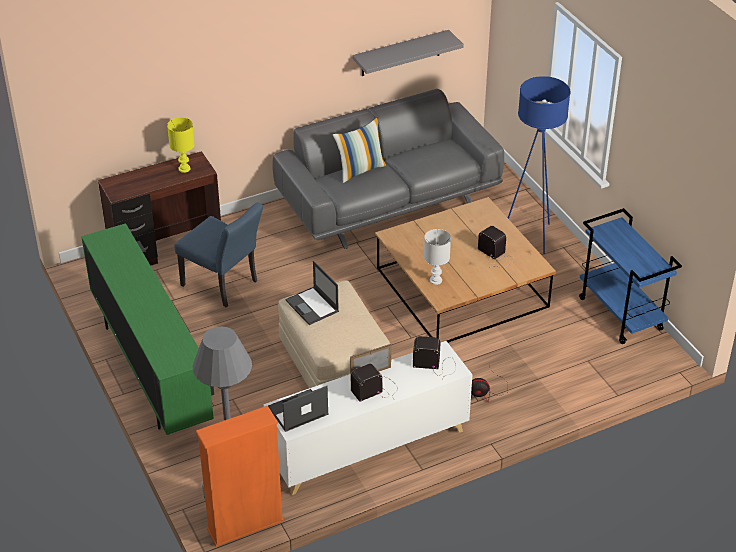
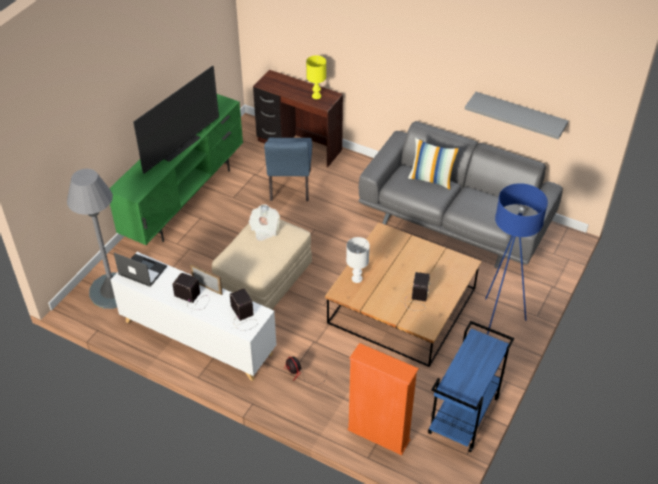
camera: 55 degrees right, 5 degrees up
orange bookcase [196,406,284,547] -> orange bookcase moved to [347,343,419,455]
laptop [286,261,339,325] -> newspaper [249,204,280,241]
none -> television [133,66,219,174]

